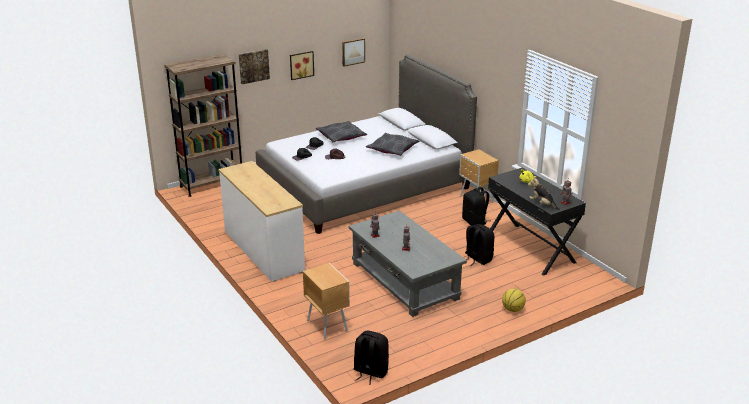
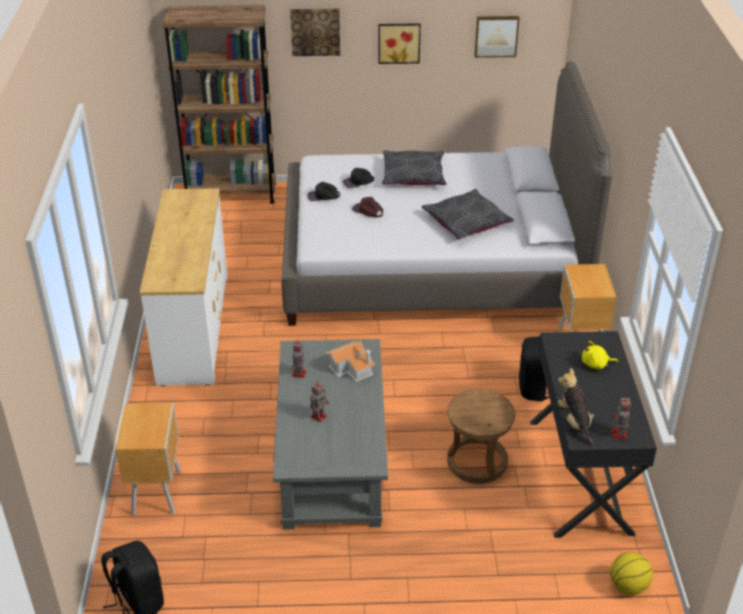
camera: 30 degrees right, 10 degrees up
black backpack [465,224,494,266] -> brown stool [447,389,515,484]
basketball [502,289,526,312] -> basketball moved to [610,552,653,595]
none -> toy house [326,341,376,382]

